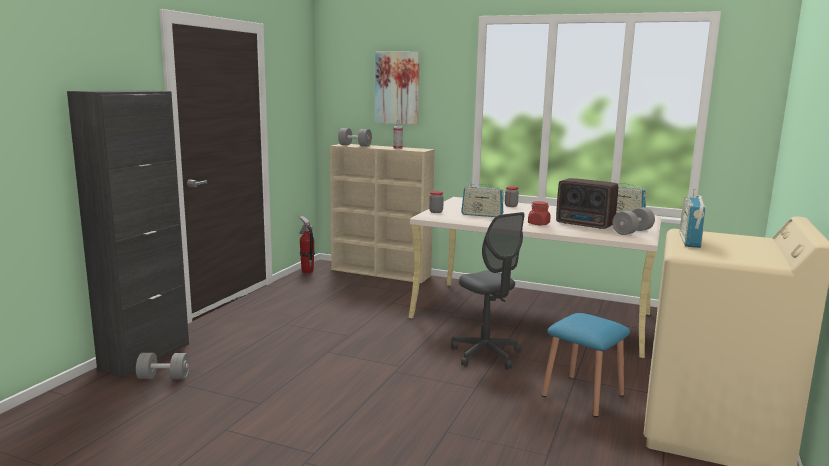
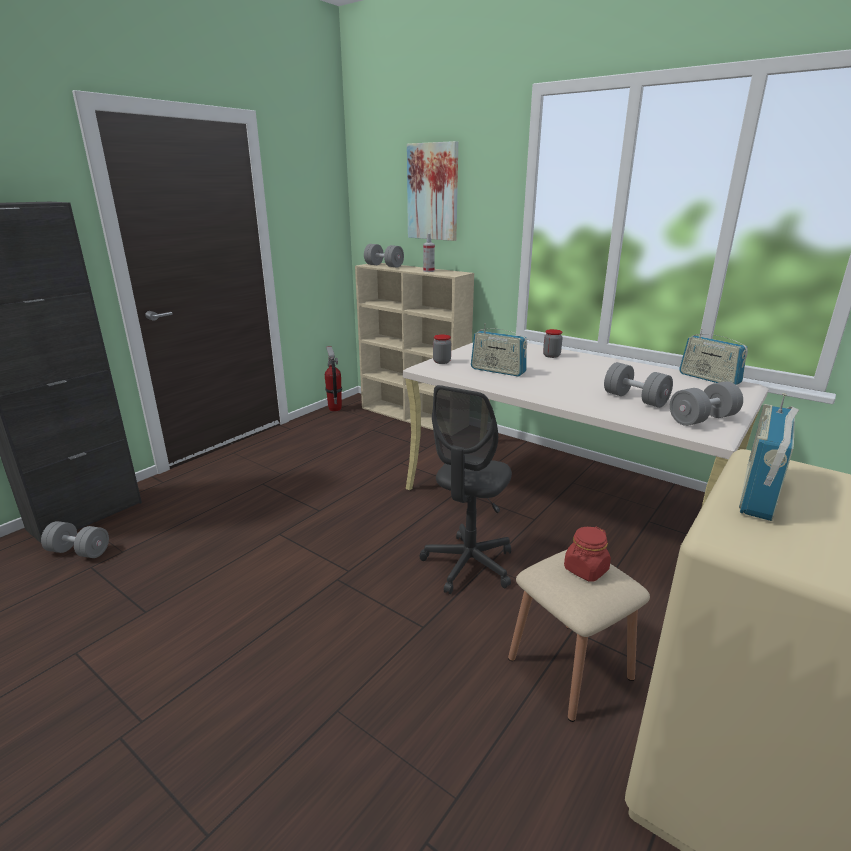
camera: 15 degrees right, 10 degrees up
grey office chair [451,212,525,369] -> grey office chair turned 45 degrees clockwise [420,385,512,594]
red jar [528,201,551,225] -> red jar moved to [564,527,611,582]
blue stool [542,313,630,417] -> beige stool [508,550,650,722]
radio [556,178,618,229] -> grey dumbbell [604,362,673,408]

